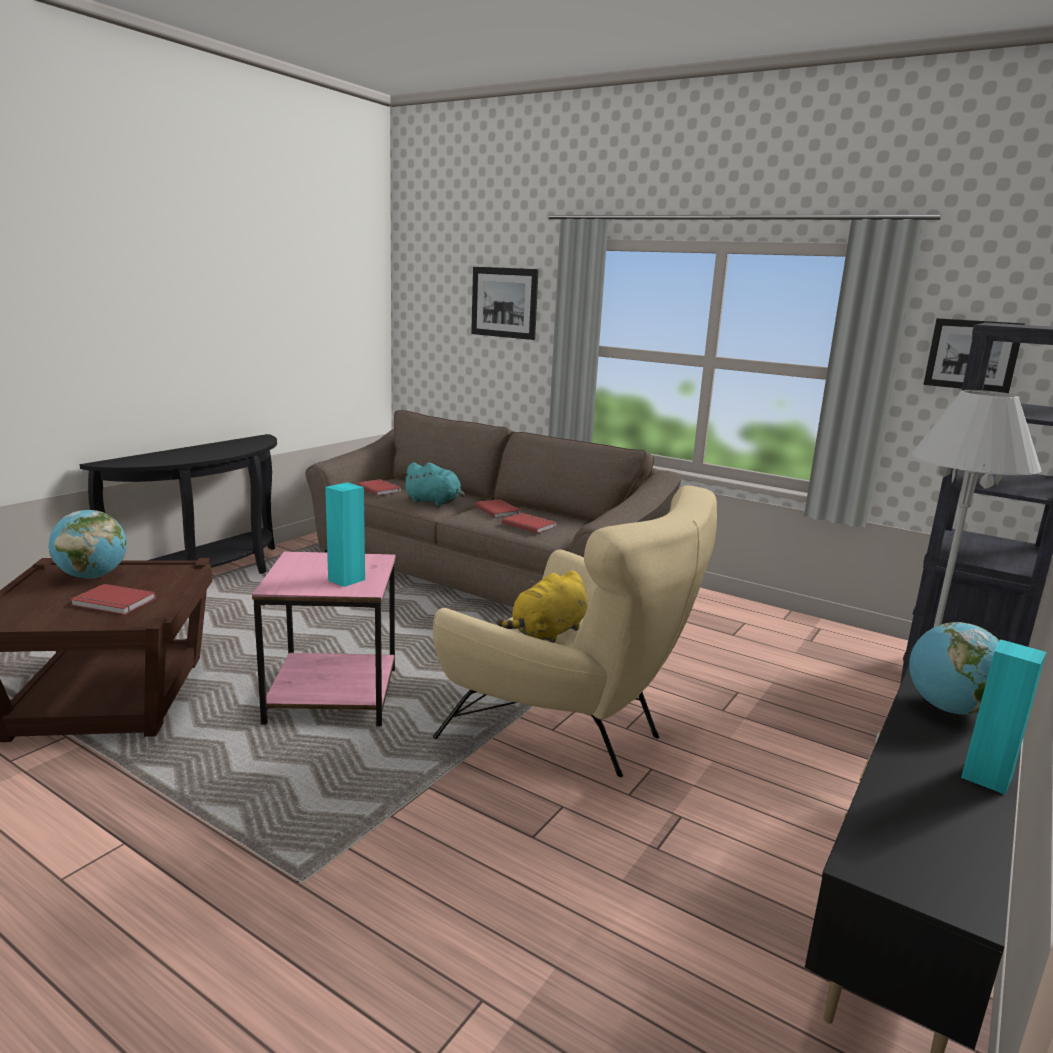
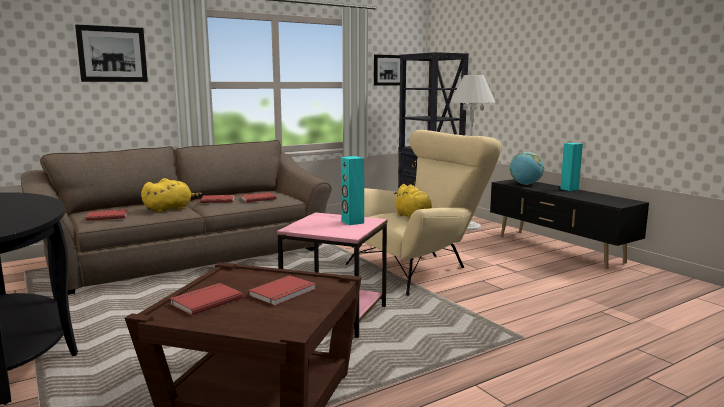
camera: 65 degrees left, 5 degrees down
globe [49,510,127,579] -> red book [170,283,243,315]
turquoise plush toy [402,462,465,506] -> yellow plush toy [141,178,202,213]

